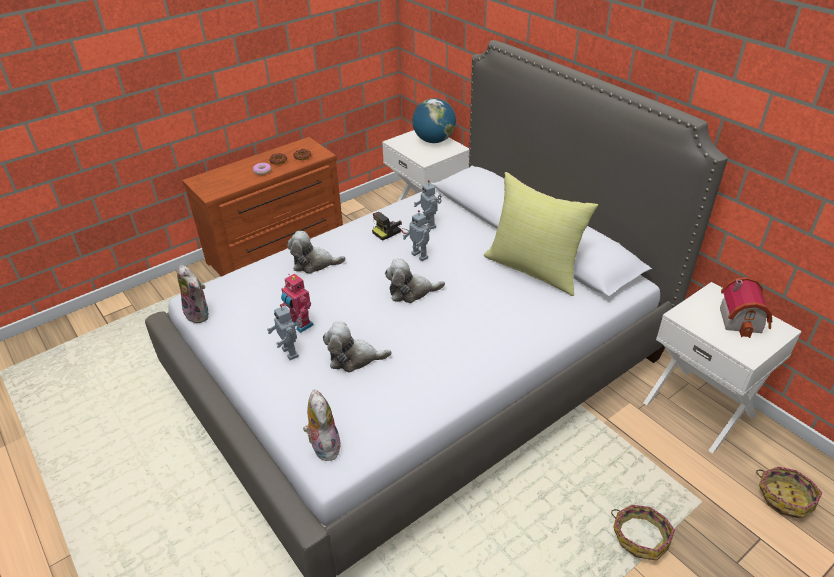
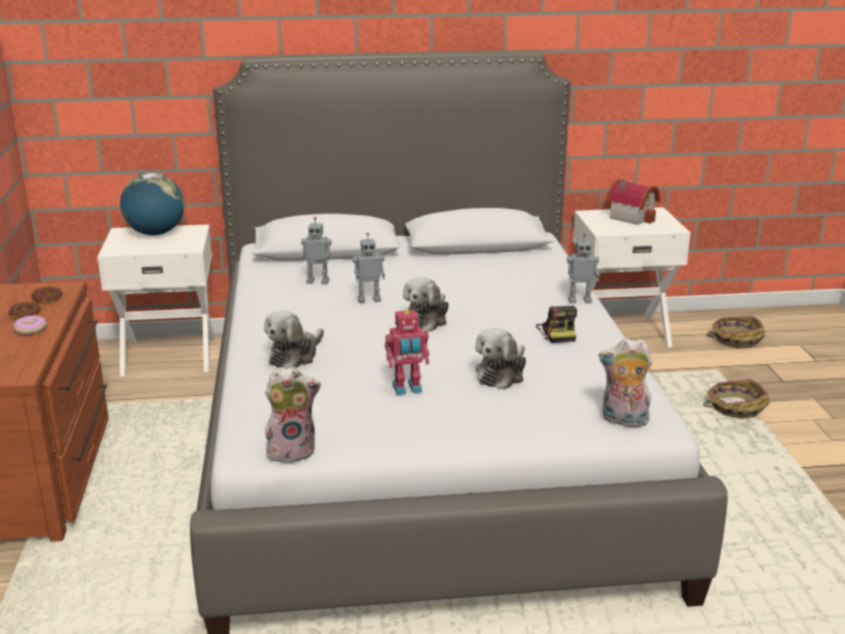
camera: 60 degrees left, 15 degrees down
toy robot [267,304,303,360] -> toy robot moved to [567,234,599,303]
camera [372,212,409,241] -> camera moved to [536,306,577,343]
yellow pillow [484,172,598,296] -> none

